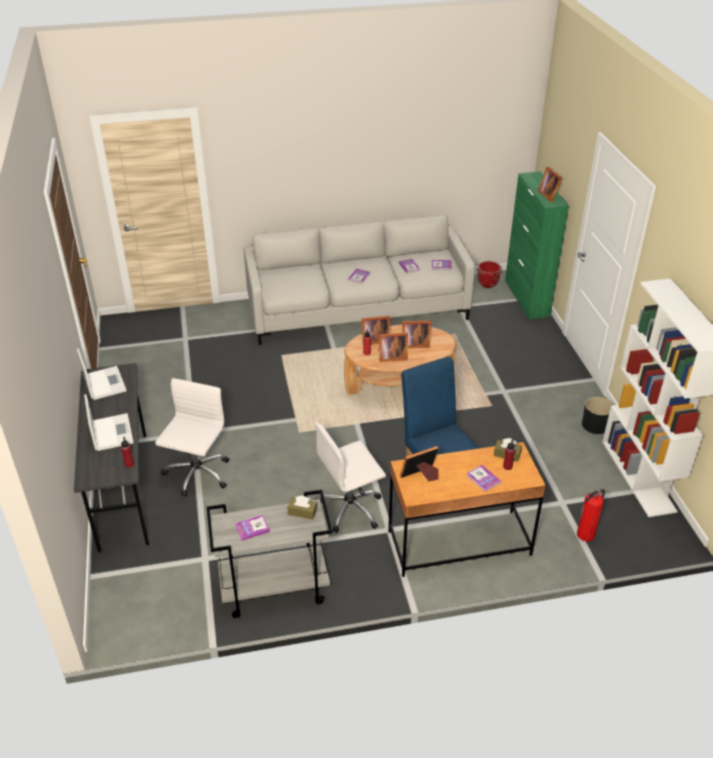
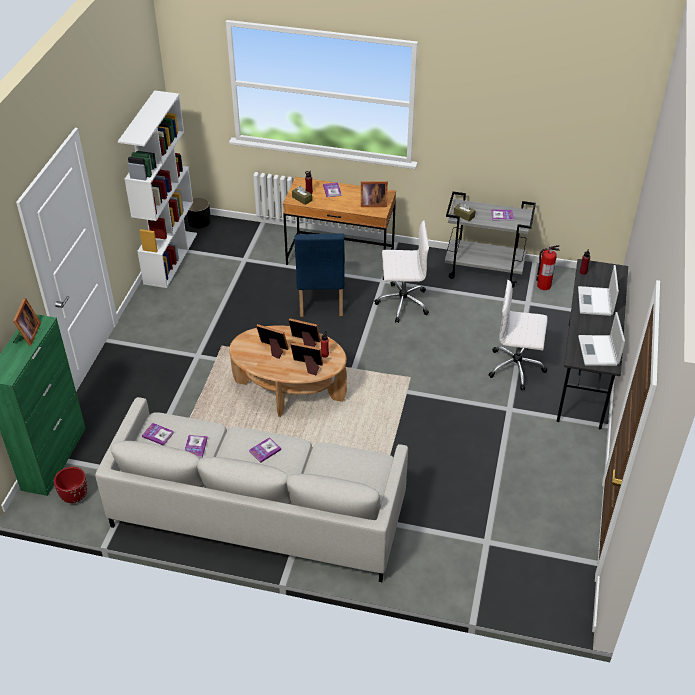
camera: 155 degrees left, 5 degrees up
white office chair [155,378,229,497] -> white office chair turned 60 degrees clockwise [488,280,547,390]
fire extinguisher [577,489,605,542] -> fire extinguisher moved to [536,245,560,290]
black planter [582,397,613,434] -> black planter moved to [187,197,211,228]

